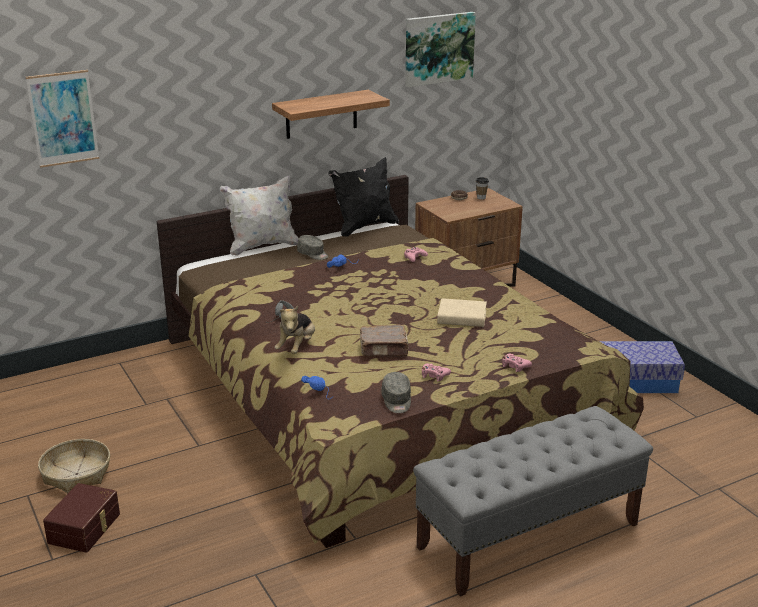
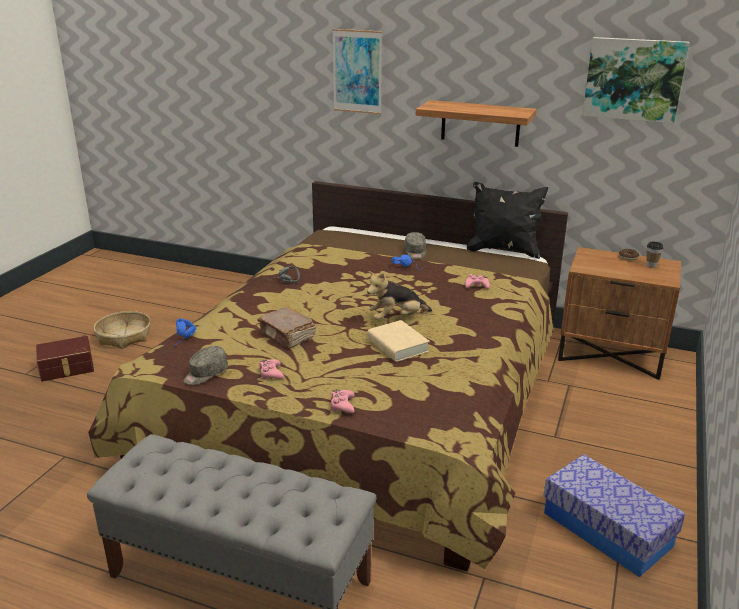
camera: 50 degrees right, 0 degrees up
picture [26,70,100,168] -> picture moved to [332,29,382,114]
white pillow [220,176,299,256] -> none
plush toy [275,306,315,354] -> plush toy moved to [367,271,432,320]

